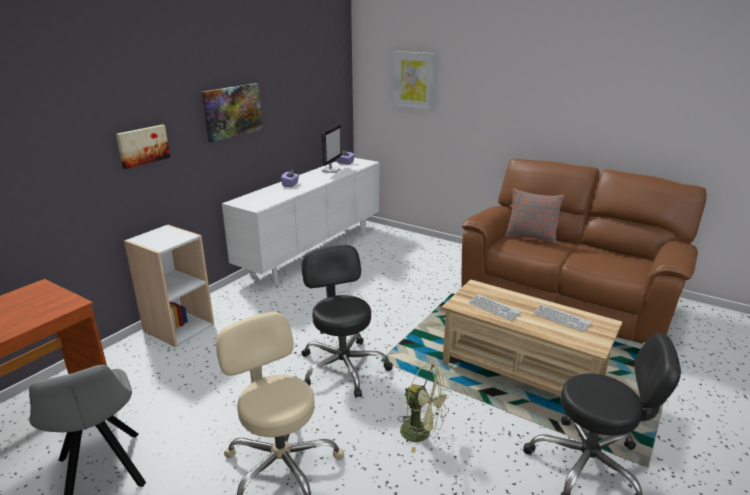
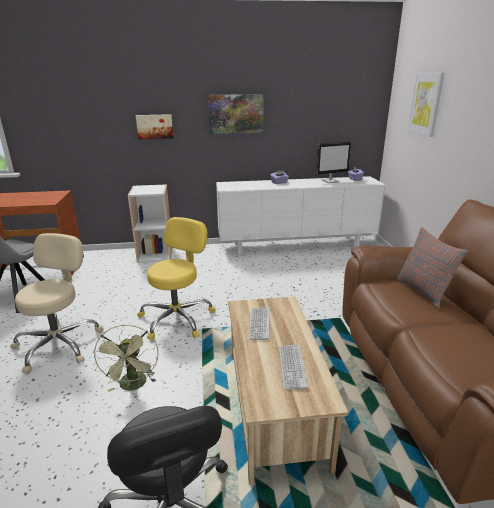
camera: 50 degrees right, 0 degrees up
black office chair [302,245,393,398] -> yellow office chair [137,217,216,340]

